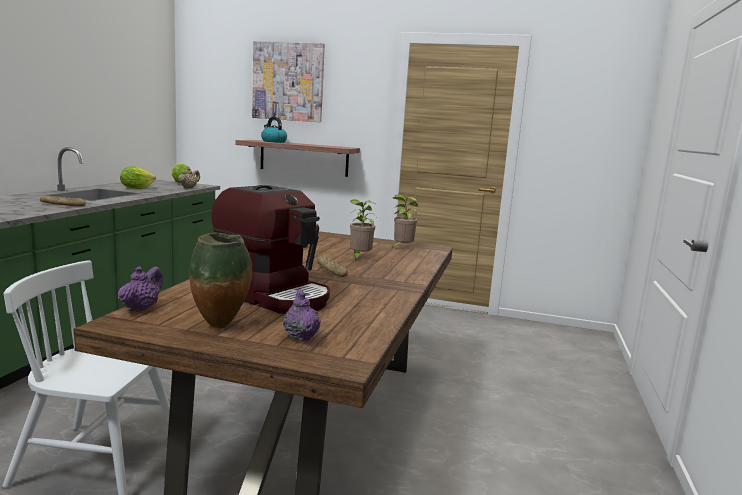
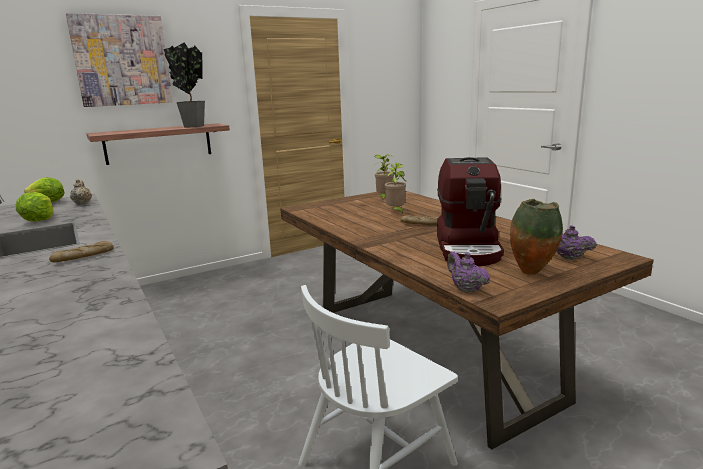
camera: 45 degrees left, 5 degrees up
coffee machine [212,185,330,314] -> coffee machine turned 105 degrees clockwise [437,157,504,266]
kettle [261,117,287,143] -> none
none -> potted plant [163,42,205,128]

